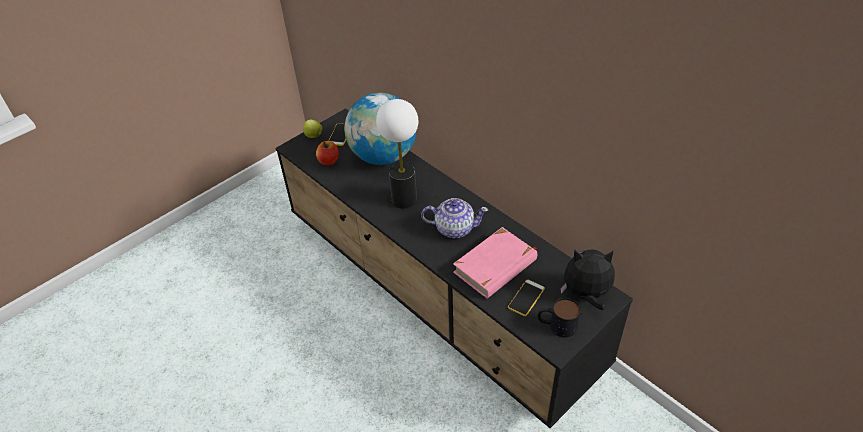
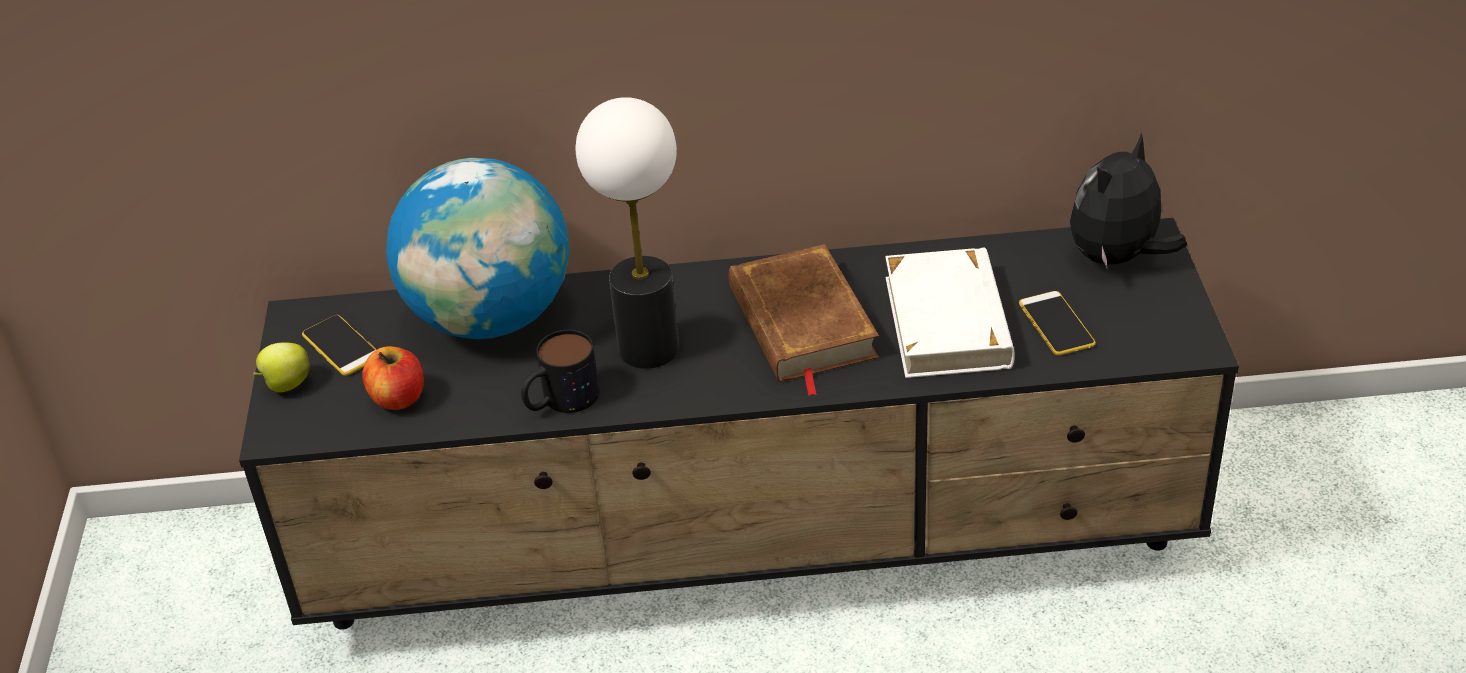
camera: 50 degrees left, 5 degrees down
teapot [421,198,488,238] -> brown book [728,244,879,396]
pink book [453,227,537,299] -> white book [885,247,1015,378]
mug [538,298,581,337] -> mug moved to [521,330,599,413]

